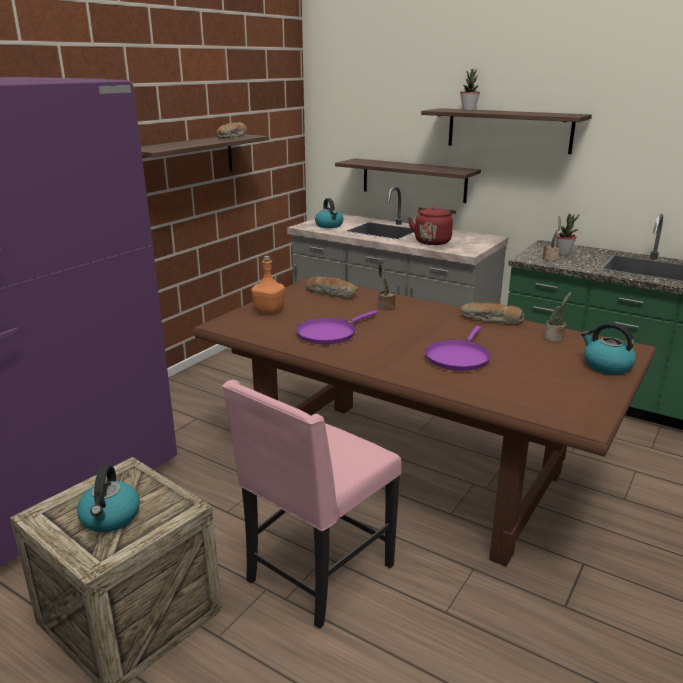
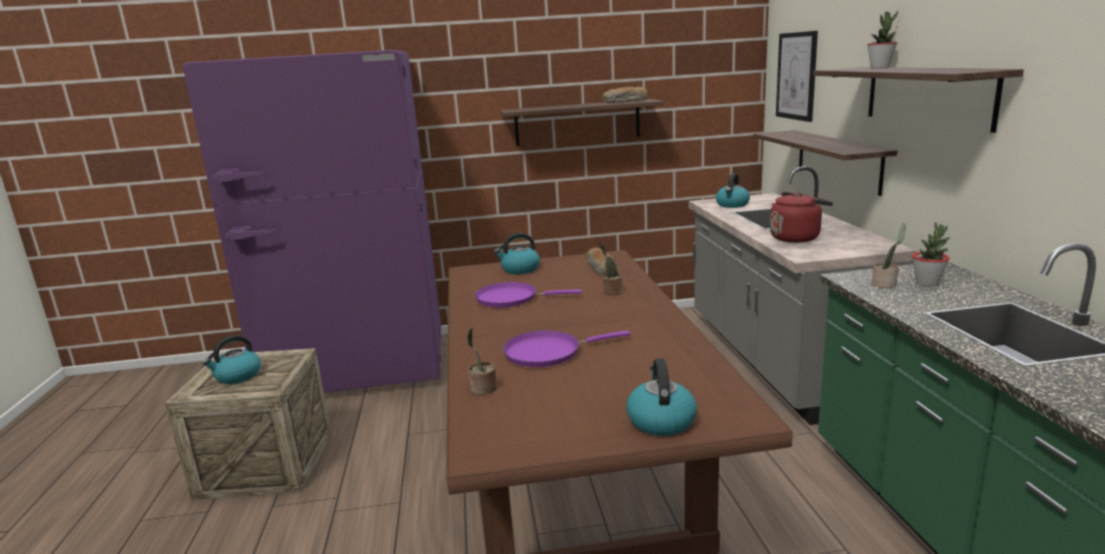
camera: 50 degrees right, 5 degrees down
pink chair [222,380,402,629] -> none
orange bottle [251,256,285,314] -> kettle [494,233,540,274]
bread [460,302,524,324] -> none
potted plant [544,292,571,342] -> potted plant moved to [467,327,497,395]
none -> picture [776,31,818,122]

